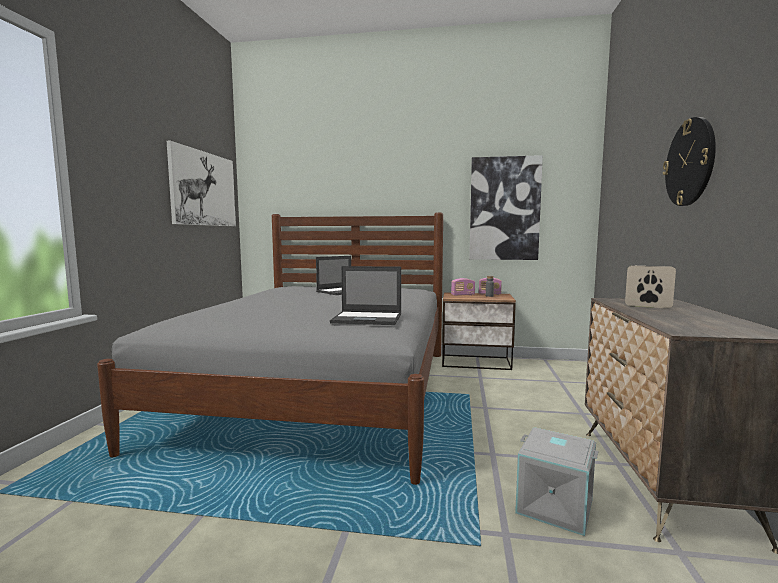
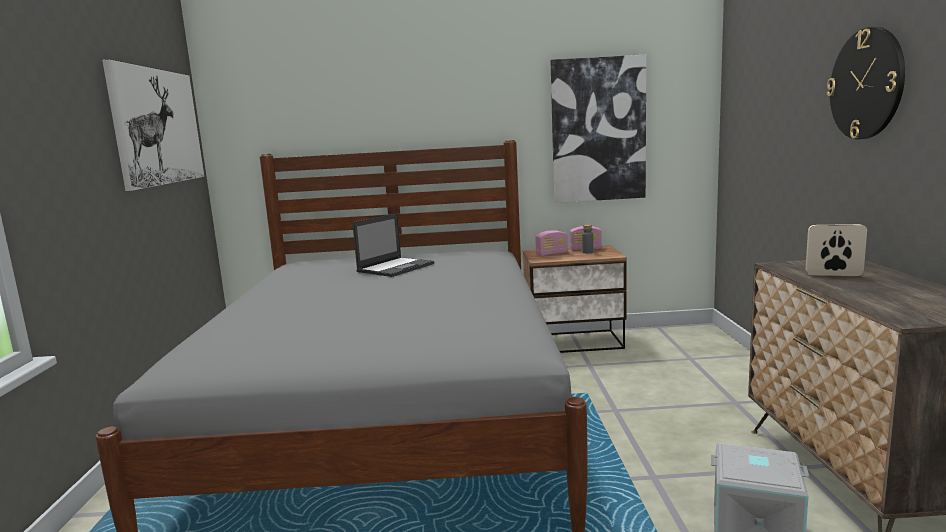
camera: 10 degrees left, 5 degrees up
laptop [330,266,401,325] -> none

